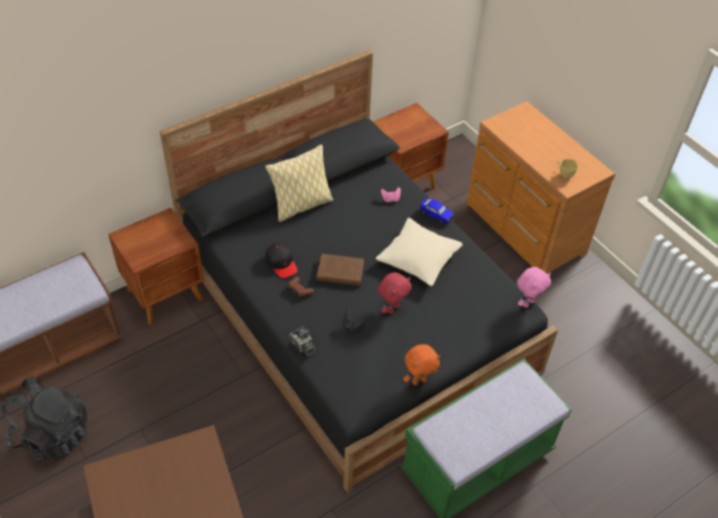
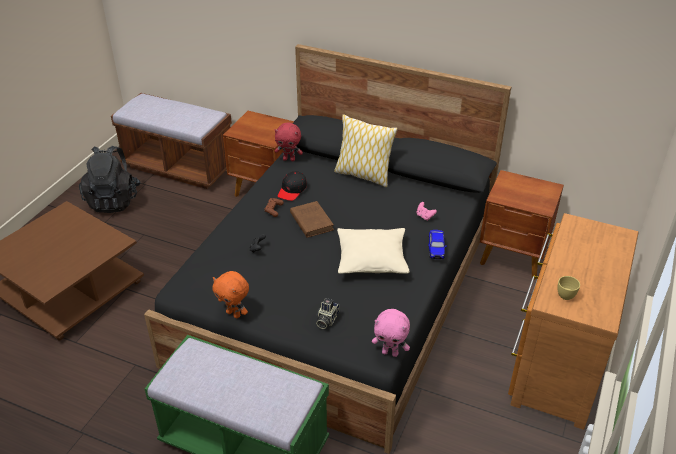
camera: 60 degrees right, 10 degrees down
camera [289,327,315,355] -> camera moved to [316,298,339,329]
red plush toy [378,272,412,314] -> red plush toy moved to [275,123,303,161]

